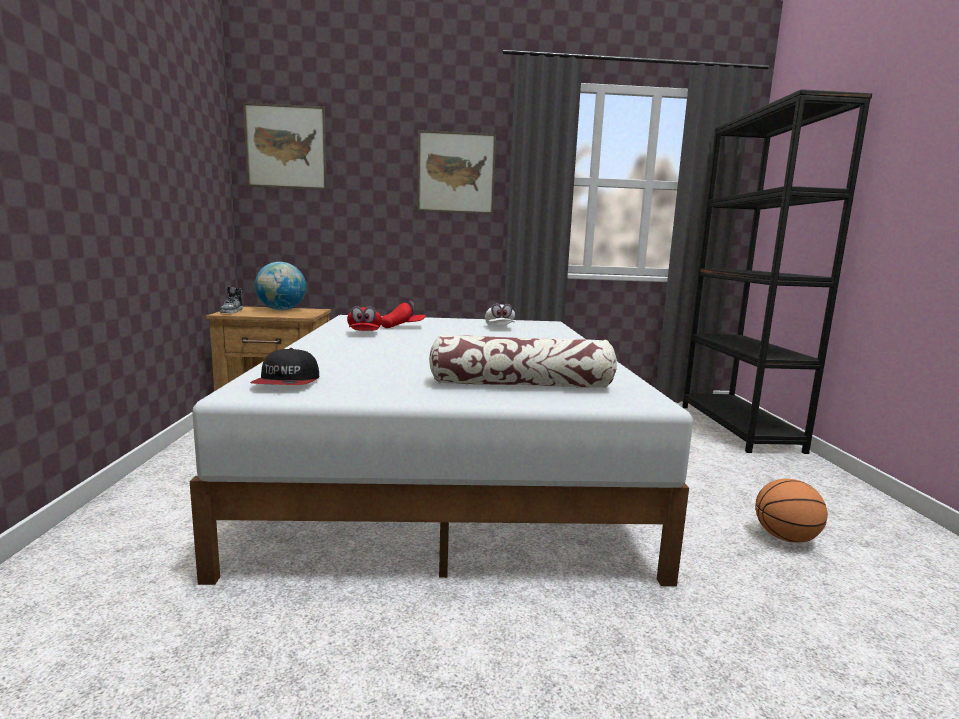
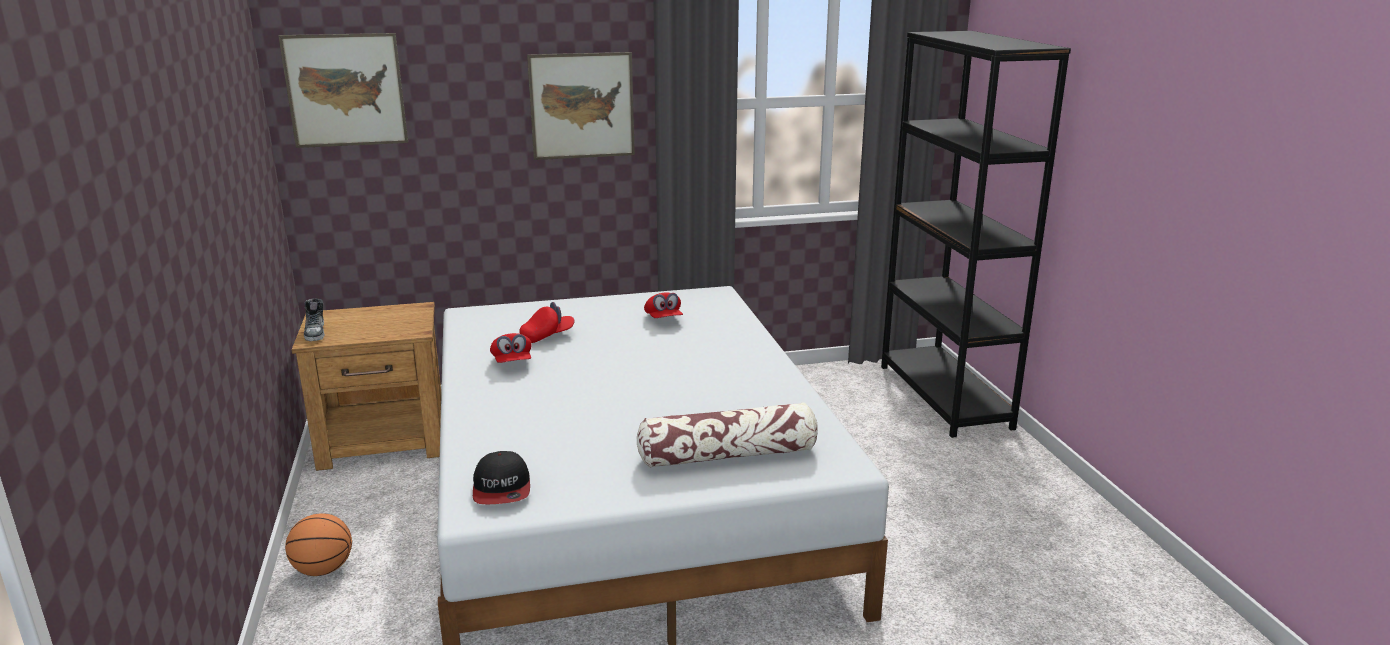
camera: 10 degrees left, 10 degrees up
globe [255,262,306,310] -> none
white cap [485,303,515,325] -> red cap [644,292,683,318]
basketball [755,479,828,542] -> basketball moved to [285,513,352,576]

